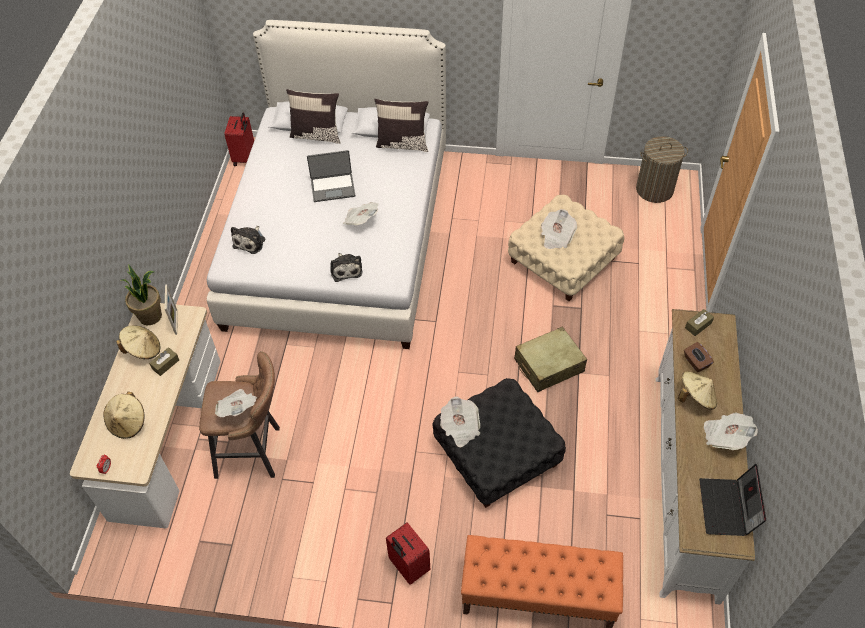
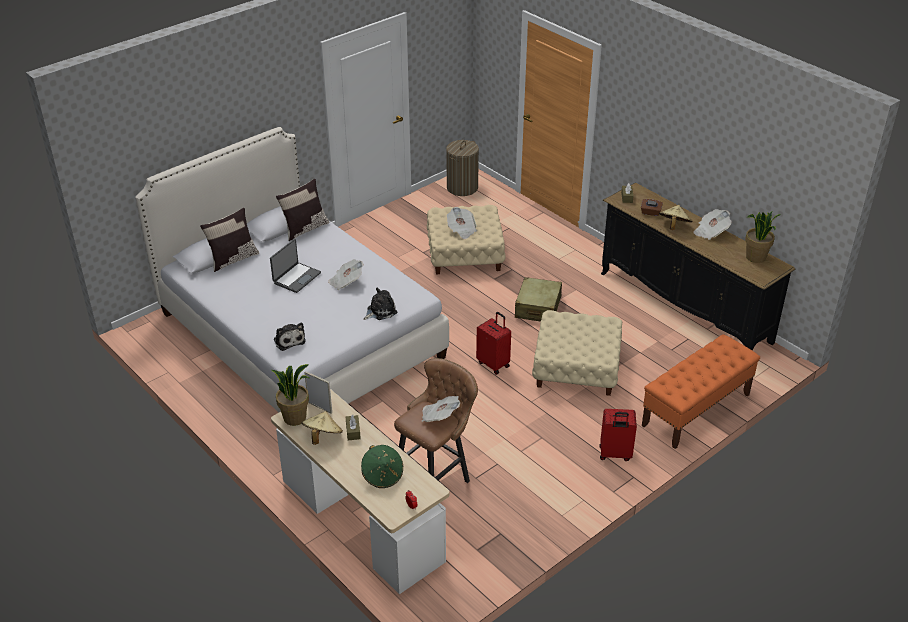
camera: 50 degrees left, 15 degrees down
beige hat [104,392,145,439] -> green hat [361,445,403,488]
red suitcase [224,113,254,166] -> red suitcase moved to [476,312,511,375]
plush toy [330,253,363,282] -> plush toy turned 60 degrees counterclockwise [363,288,398,320]
black ottoman [433,378,566,508] -> beige ottoman [532,310,622,396]
newspaper [440,396,480,447] -> none
white dresser [656,309,755,605] -> black dresser [601,183,795,351]
laptop [699,464,766,536] -> potted plant [745,212,781,263]

